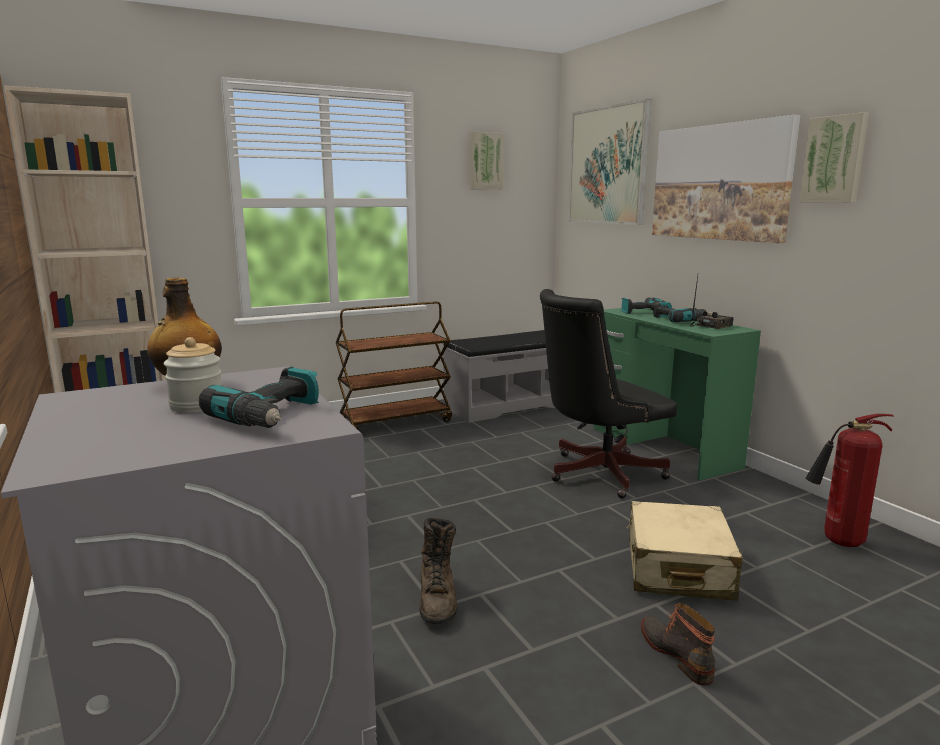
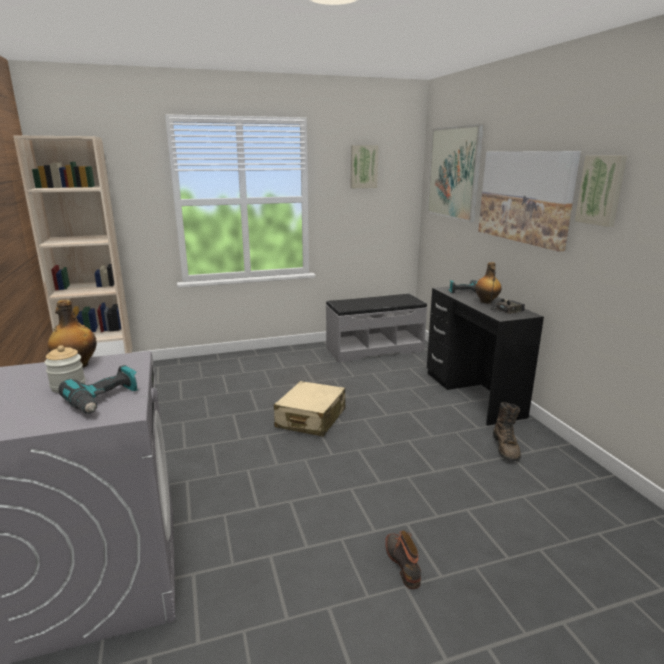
camera: 10 degrees right, 5 degrees up
brown cart [336,301,452,430] -> none
brown boot [420,518,457,624] -> brown boot moved to [493,402,521,461]
black office chair [540,289,677,498] -> none
green desk [593,308,761,481] -> black desk [427,286,544,426]
beige suitcase [627,501,743,601] -> beige suitcase moved to [274,381,345,436]
power drill [653,302,707,322] -> bottle [475,262,501,303]
fire extinguisher [806,414,894,547] -> none

